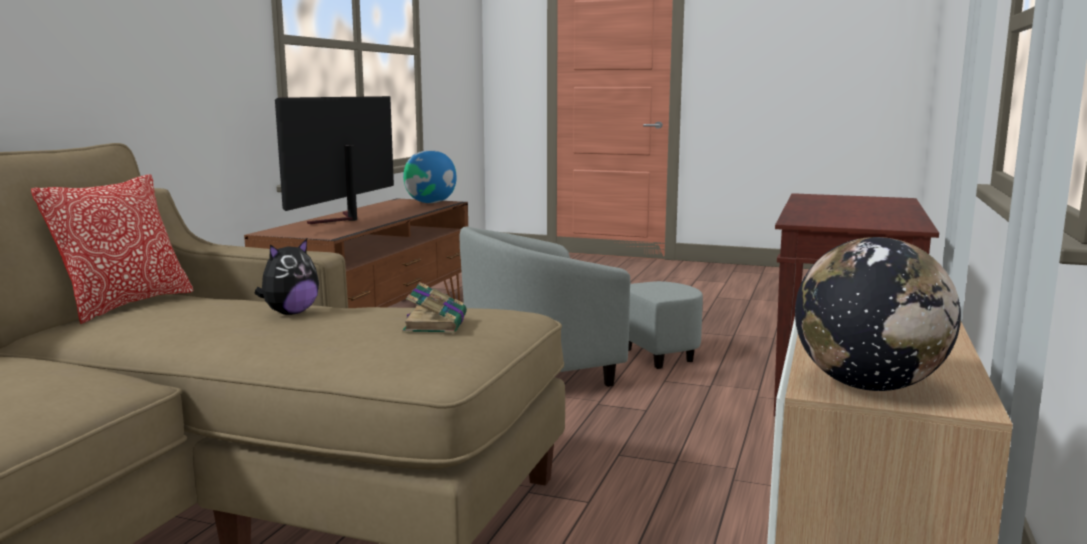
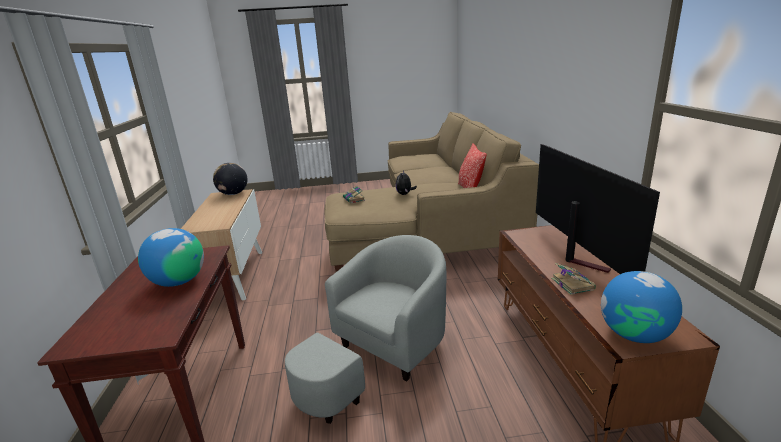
camera: 155 degrees right, 10 degrees up
none -> globe [138,228,204,287]
none -> book [551,263,596,295]

